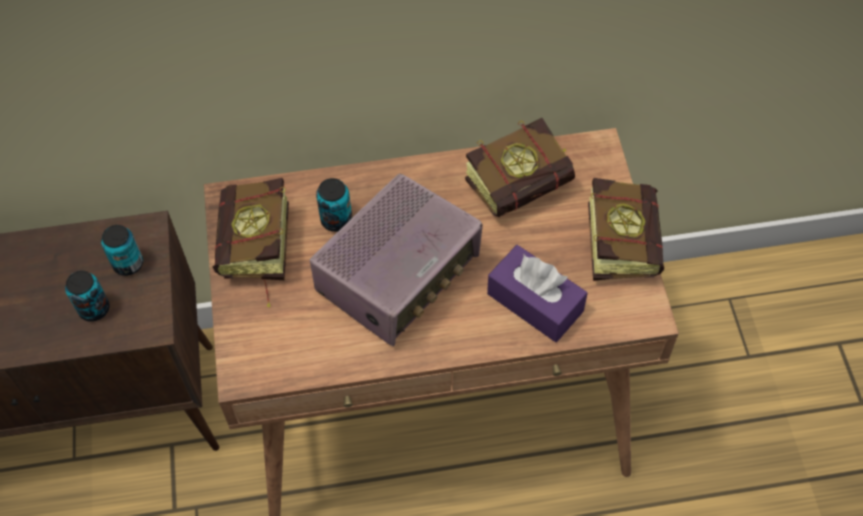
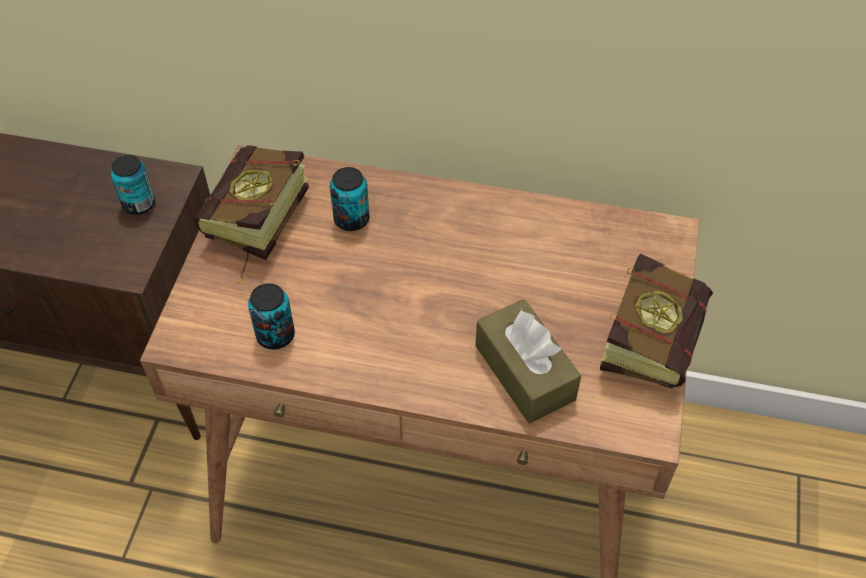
camera: 20 degrees right, 5 degrees down
can [65,270,109,322] -> can moved to [248,283,295,350]
radio [310,174,483,346] -> none
book [465,118,575,217] -> none
purple tissue box [487,245,588,342] -> brown tissue box [475,299,581,423]

